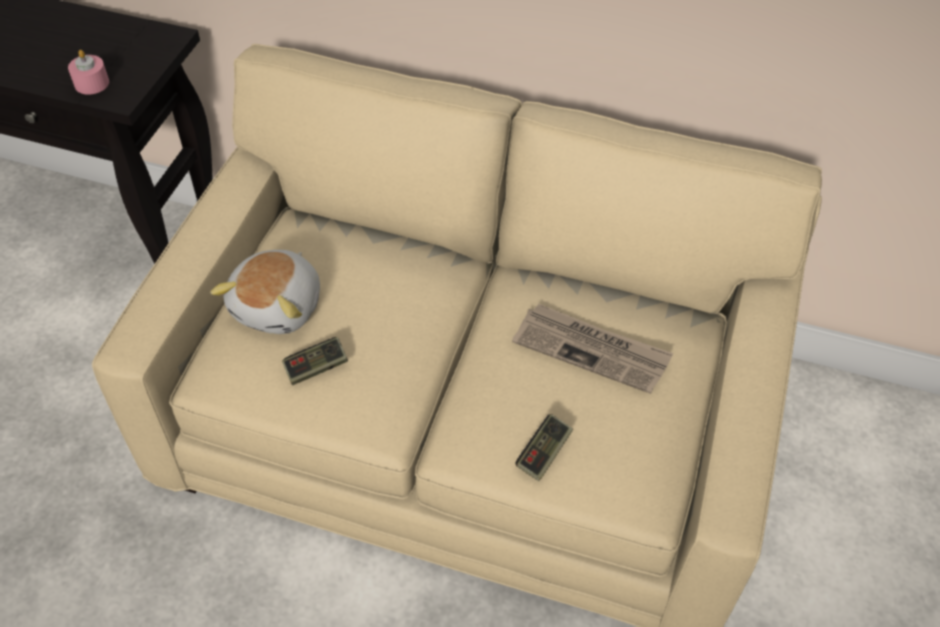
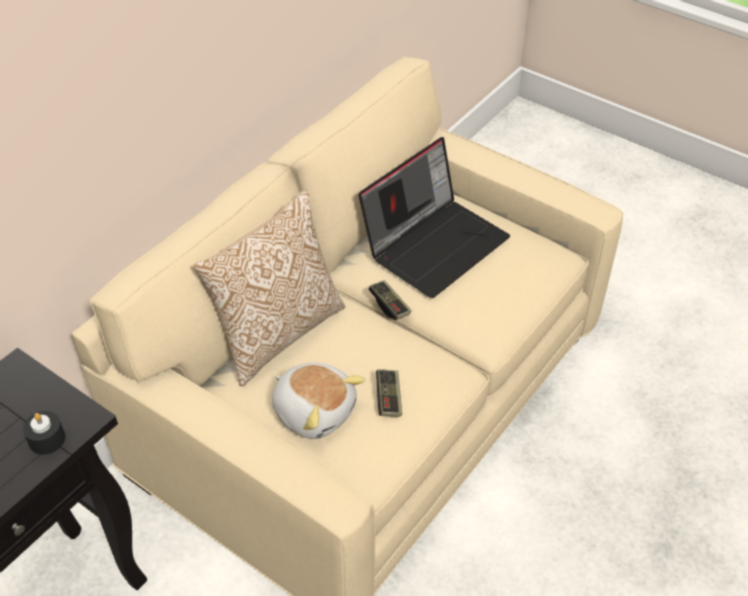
camera: 70 degrees left, 5 degrees down
pink candle [68,50,109,95] -> black candle [23,411,65,455]
newspaper [512,303,673,394] -> laptop [358,137,510,298]
game controller [515,414,573,481] -> game controller moved to [369,280,411,320]
none -> pillow [193,190,346,386]

